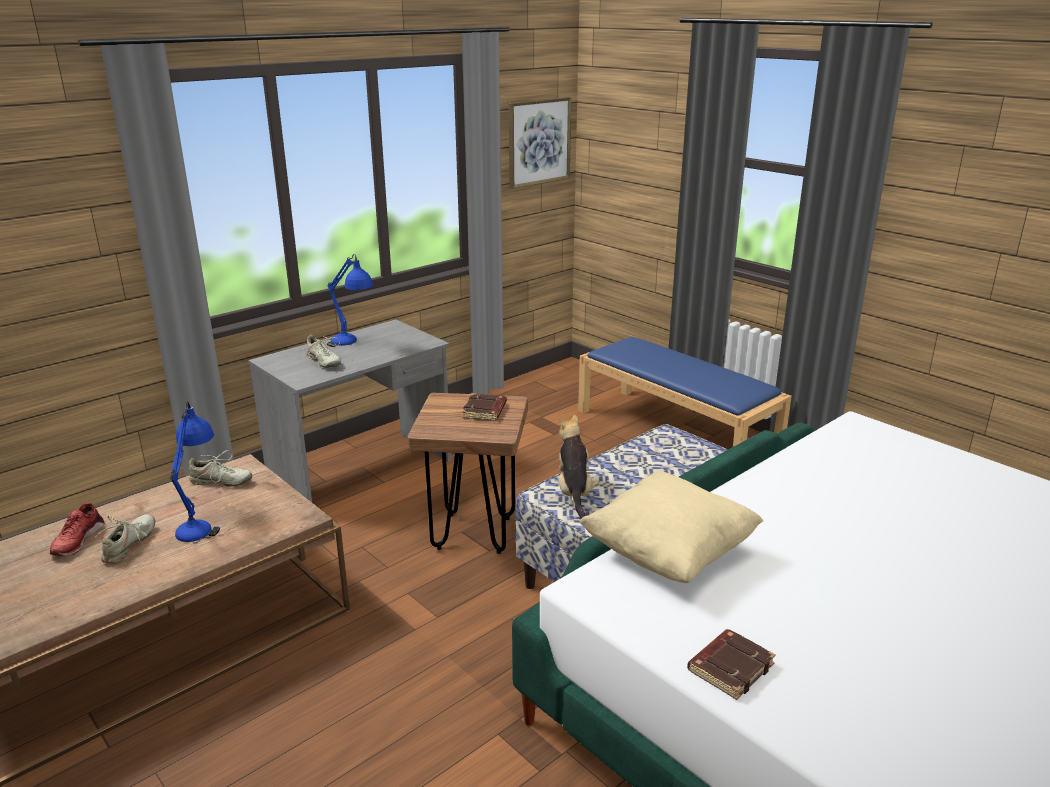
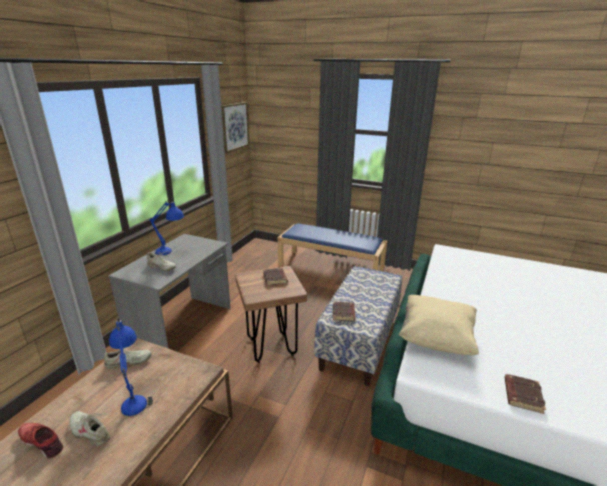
camera: 25 degrees left, 0 degrees up
red shoe [50,503,104,556] -> red shoe turned 135 degrees clockwise [18,423,63,458]
beige shoe [94,514,155,564] -> beige shoe turned 45 degrees counterclockwise [67,411,111,447]
plush toy [558,414,599,519] -> brown book [333,302,355,321]

